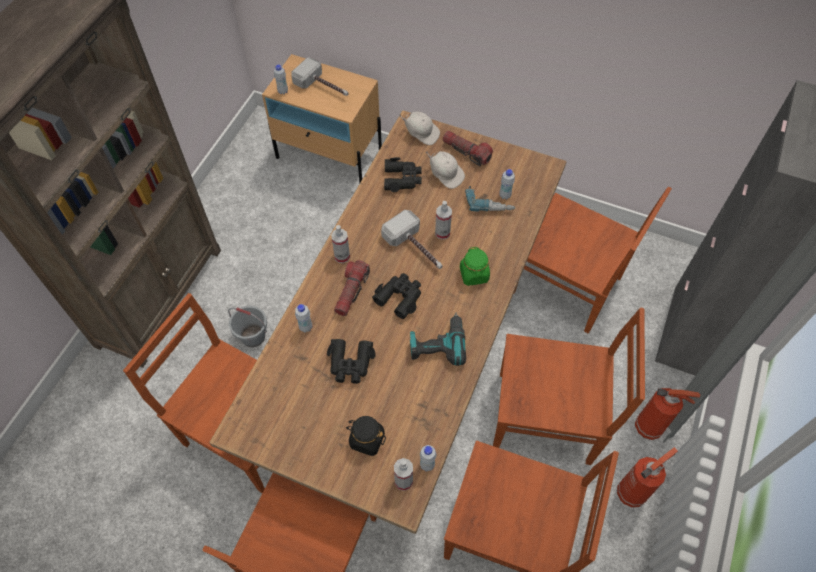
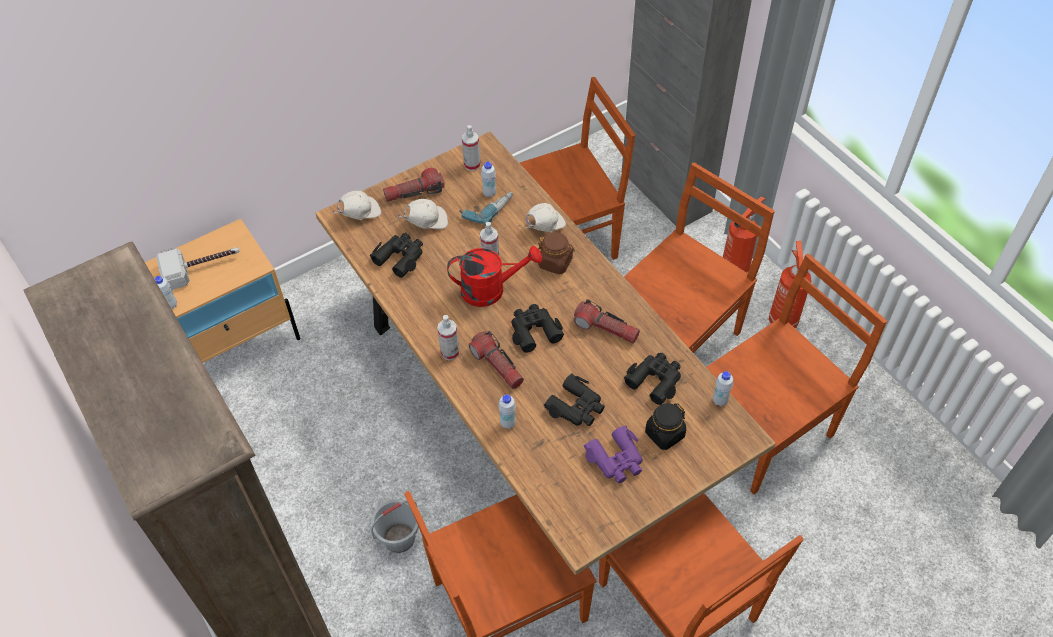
camera: 55 degrees left, 5 degrees down
hammer [381,210,443,269] -> red watering can [447,246,542,307]
spray bottle [394,458,413,491] -> spray bottle moved to [462,125,481,171]
power drill [410,313,466,366] -> flashlight [574,299,640,344]
green jar [460,247,490,286] -> brown jar [538,232,575,275]
none -> white cap [525,203,566,232]
none -> purple binoculars [584,425,643,483]
none -> black binoculars [624,353,681,405]

